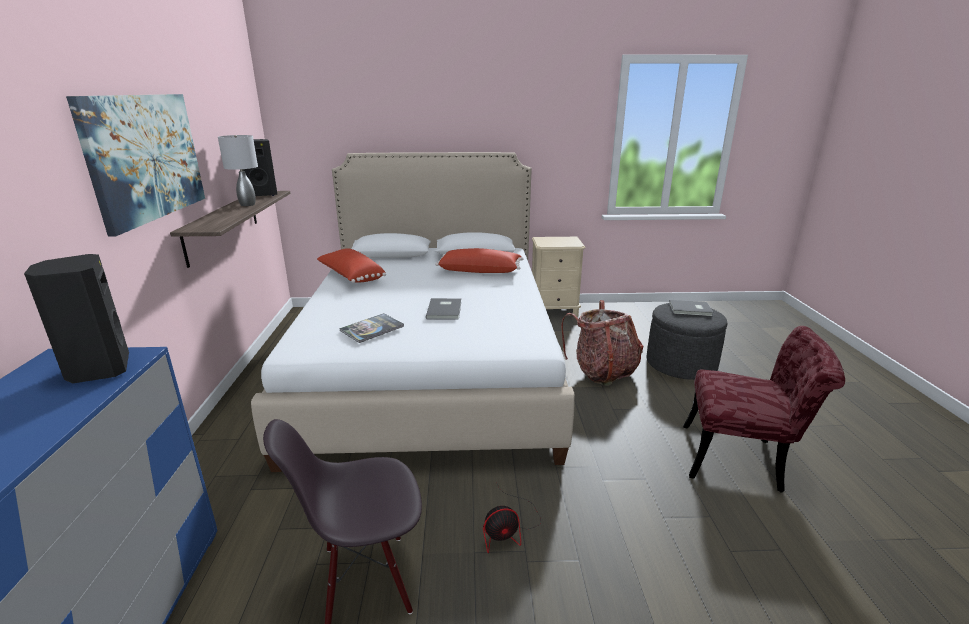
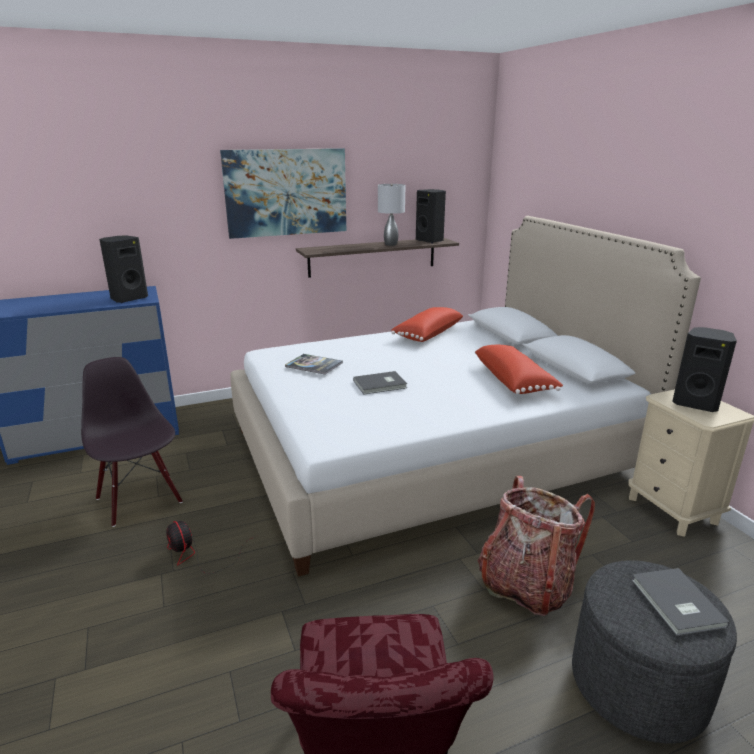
camera: 70 degrees right, 0 degrees up
none -> black speaker [672,327,737,412]

